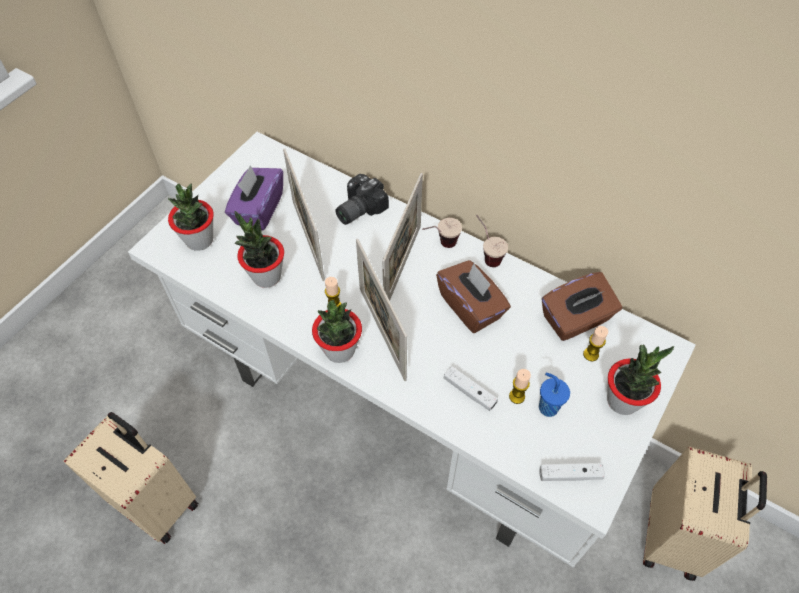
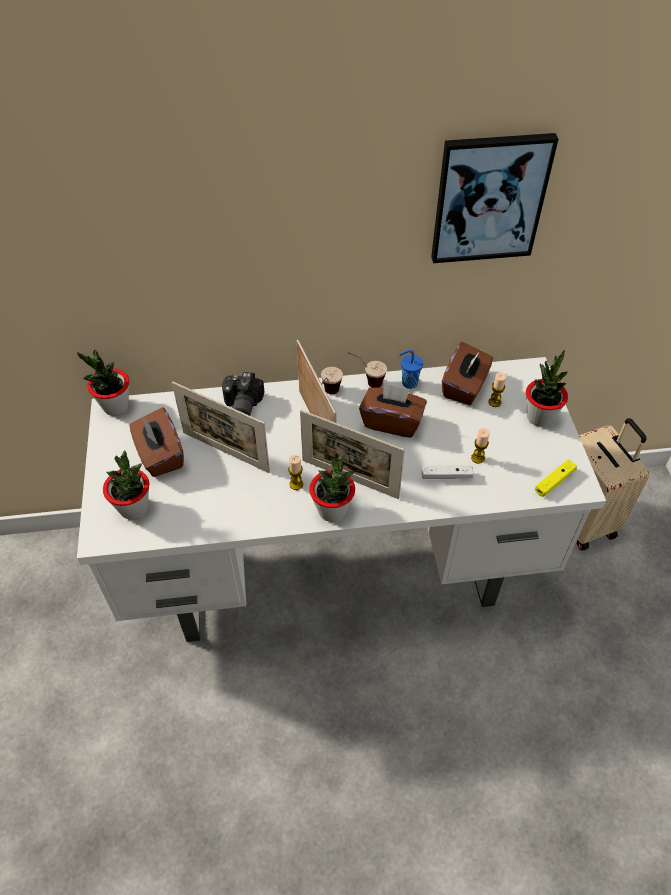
camera: 40 degrees left, 5 degrees down
beige suitcase [63,412,199,544] -> none
purple tissue box [225,165,283,231] -> brown tissue box [129,407,184,477]
potted plant [234,211,284,288] -> potted plant moved to [77,350,129,416]
blue cup [539,373,570,417] -> blue cup moved to [399,350,423,389]
white game controller [539,463,605,481] -> yellow game controller [535,460,577,497]
none -> picture [431,133,558,263]

